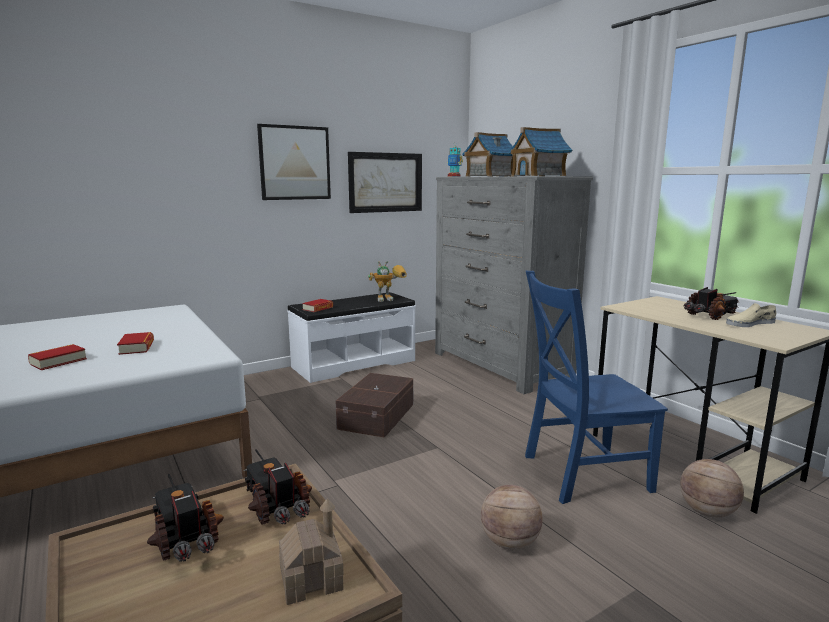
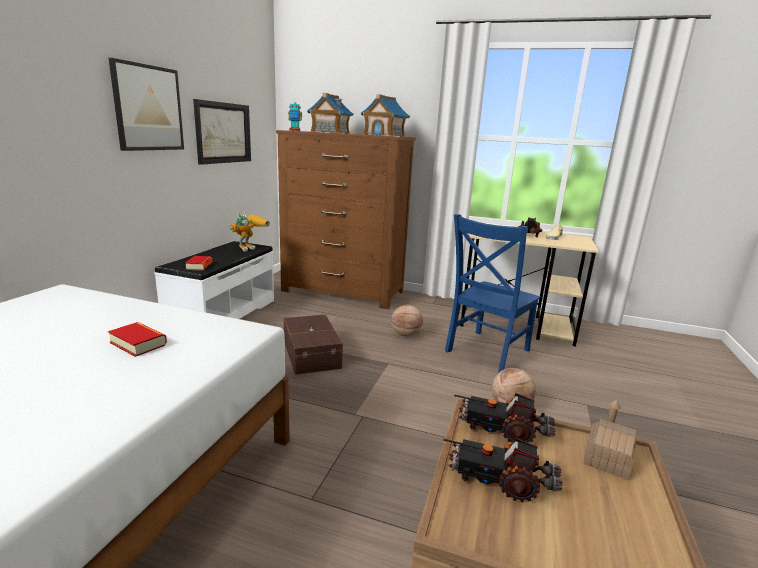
camera: 40 degrees left, 5 degrees up
book [28,344,87,370] -> none
grey dresser [435,176,593,394] -> brown dresser [276,130,416,309]
basketball [680,459,744,517] -> basketball moved to [391,305,423,336]

